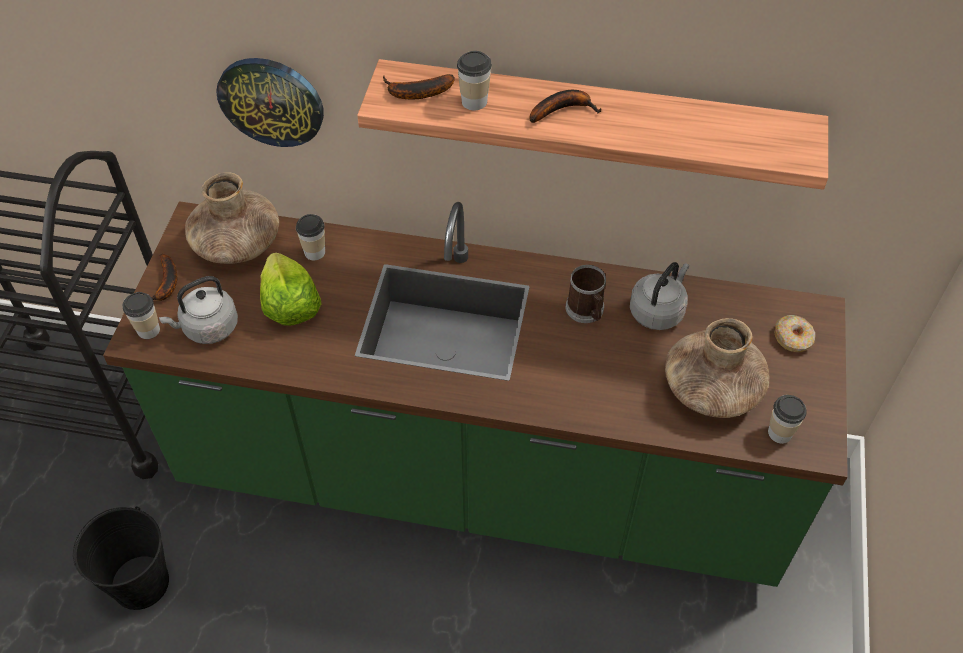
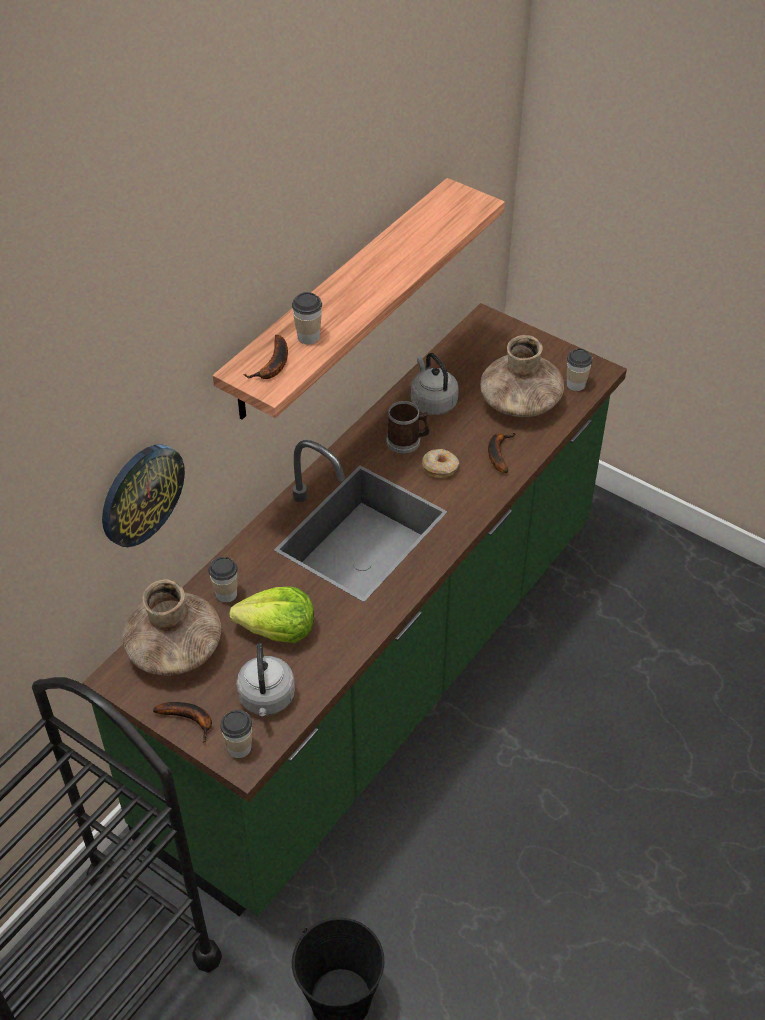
camera: 65 degrees left, 5 degrees down
banana [530,90,601,123] -> banana moved to [488,433,515,473]
donut [774,315,815,352] -> donut moved to [422,449,459,478]

